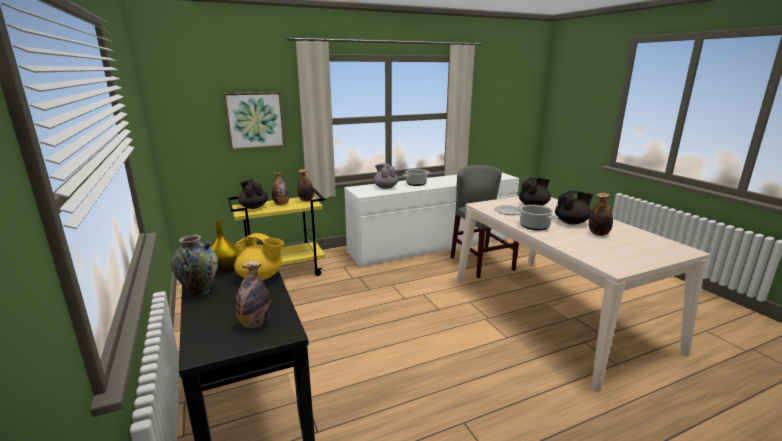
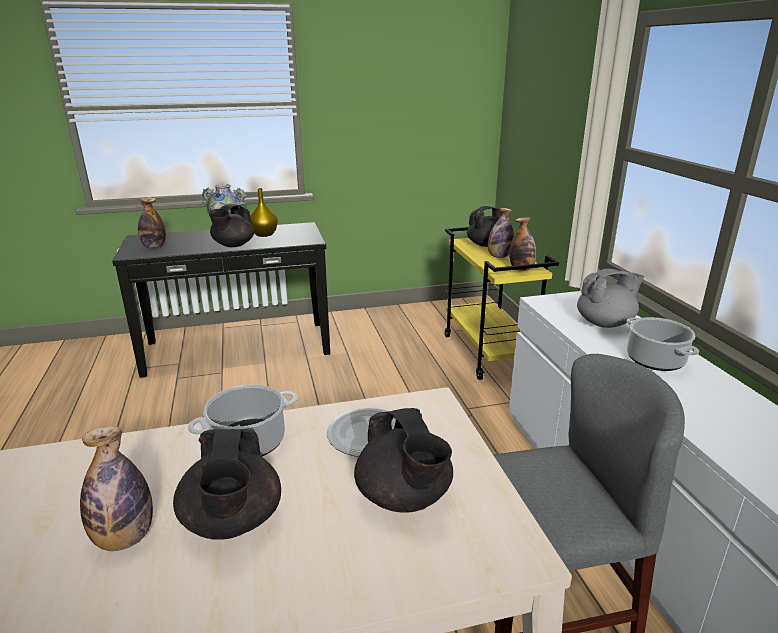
camera: 100 degrees right, 5 degrees up
picture [223,92,286,150] -> none
yellow teapot [234,233,284,280] -> black teapot [209,204,254,247]

